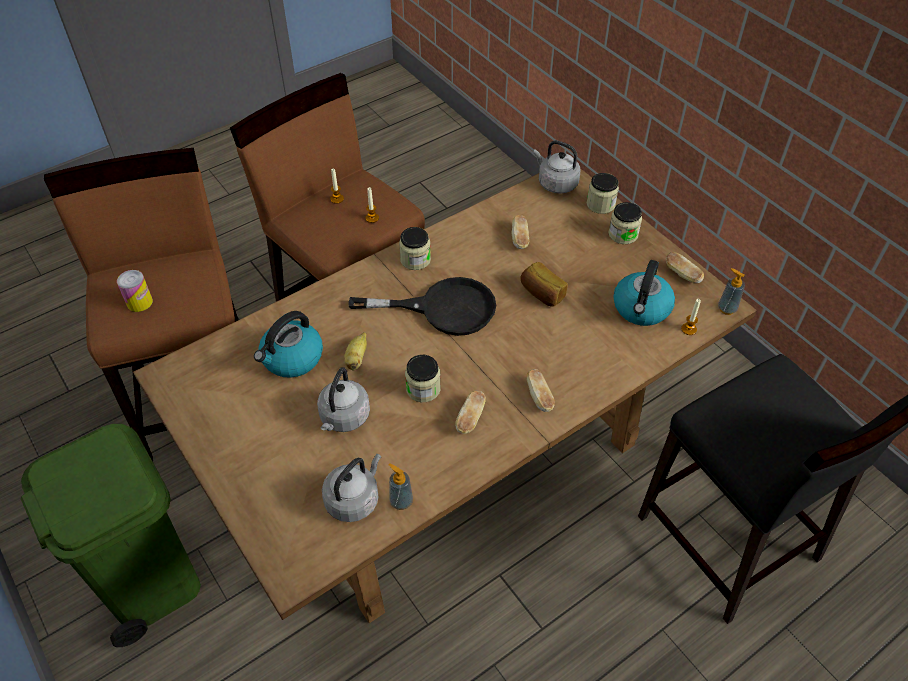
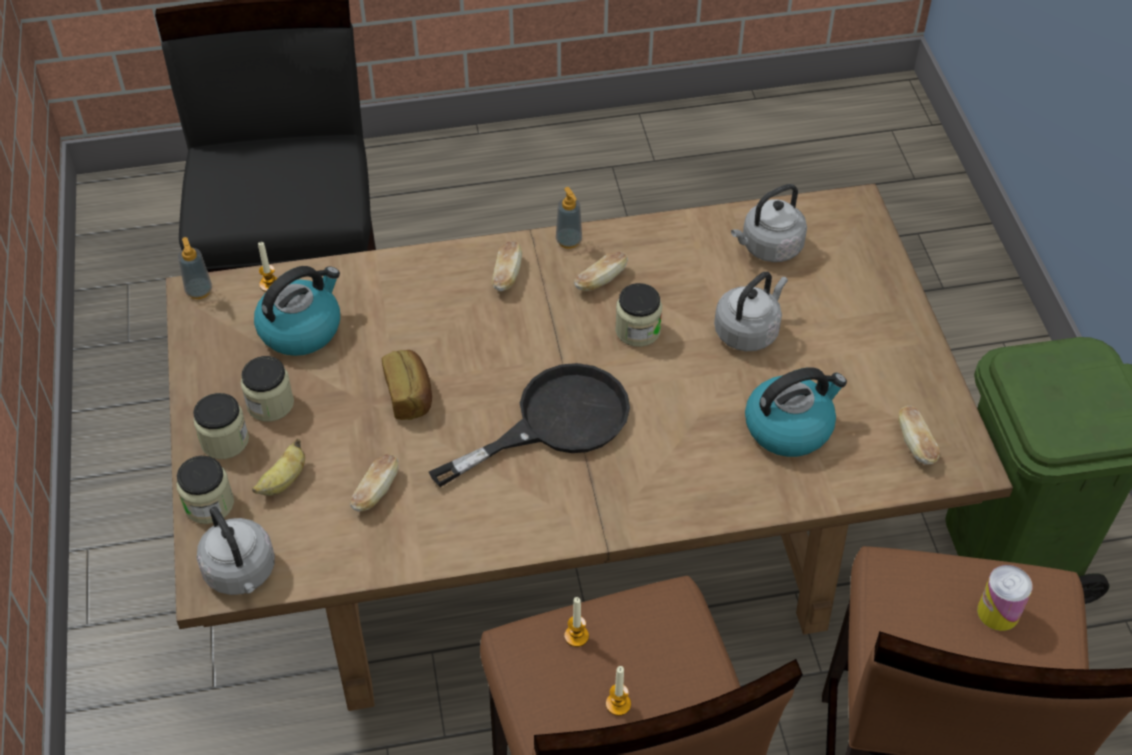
camera: 155 degrees left, 0 degrees up
banana [344,332,367,370] -> banana moved to [252,438,305,496]
black frying pan [348,277,496,336] -> black frying pan turned 120 degrees clockwise [429,363,630,487]
soap dispenser [388,463,413,510] -> soap dispenser moved to [556,187,582,249]
jar [399,227,431,270] -> jar moved to [241,356,294,422]
bread [666,252,704,283] -> bread moved to [899,406,940,465]

